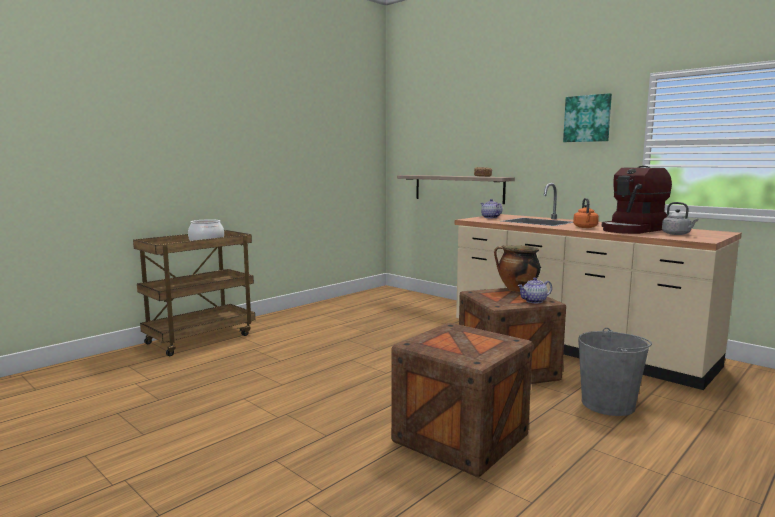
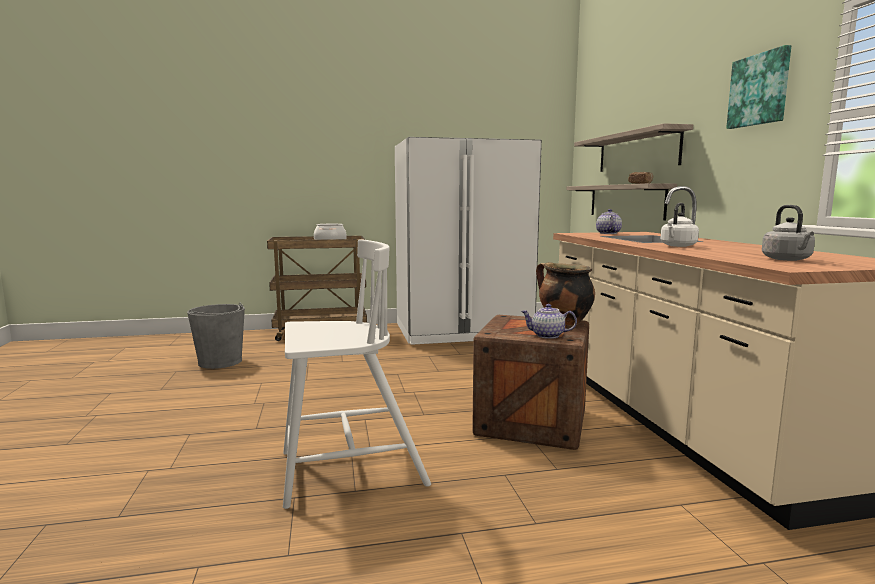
camera: 35 degrees right, 0 degrees up
crate [391,323,533,477] -> white chair [283,239,431,509]
orange kettle [573,198,599,228] -> white kettle [661,203,699,247]
grey bucket [578,328,652,416] -> grey bucket moved to [187,303,245,369]
coffee machine [602,166,672,234] -> none
none -> white fridge [395,137,542,345]
none -> shelf [574,123,693,172]

